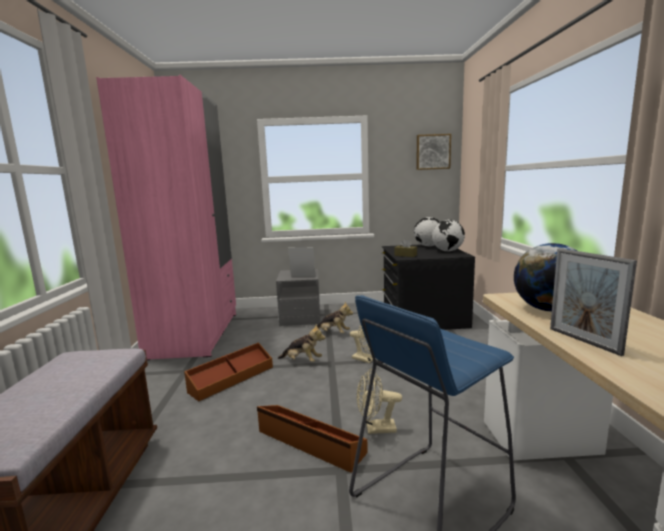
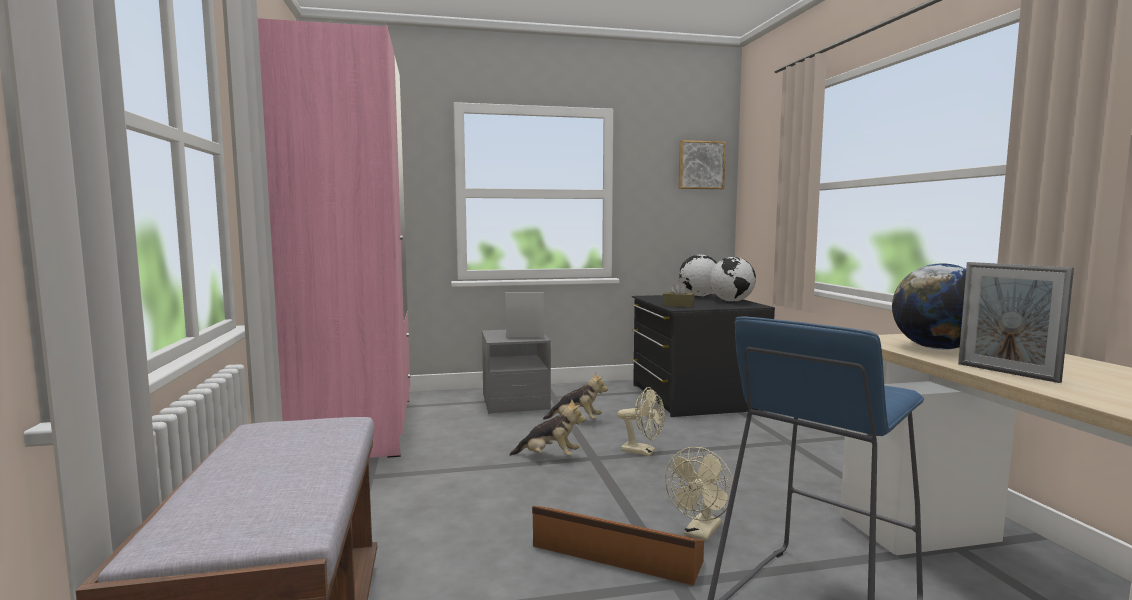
camera: 10 degrees left, 5 degrees down
brown storage box [184,342,273,401] -> none
beige fan [357,369,402,434] -> beige fan turned 45 degrees counterclockwise [665,447,733,541]

